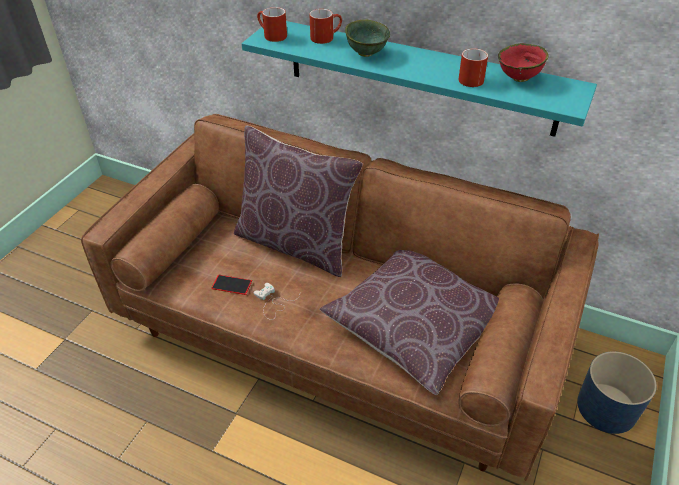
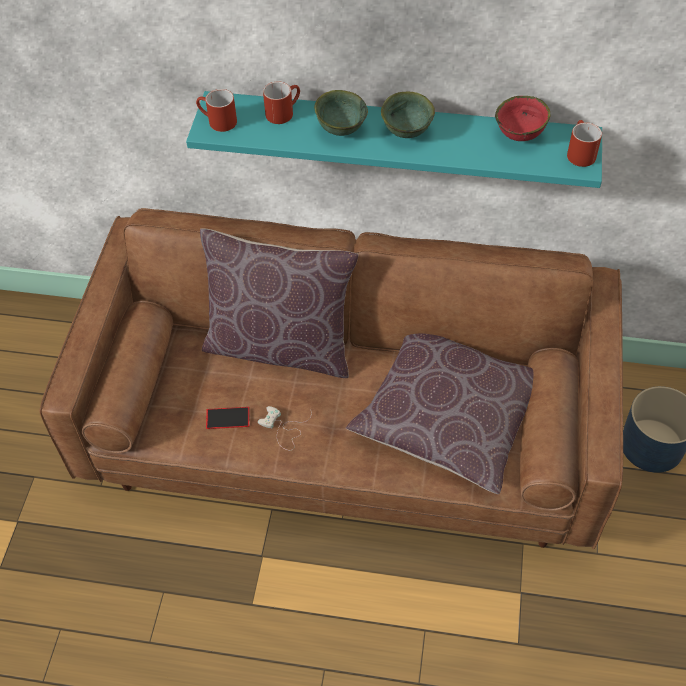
camera: 15 degrees left, 10 degrees up
red mug [458,48,488,87] -> red mug moved to [567,120,602,167]
none -> green bowl [381,91,435,138]

